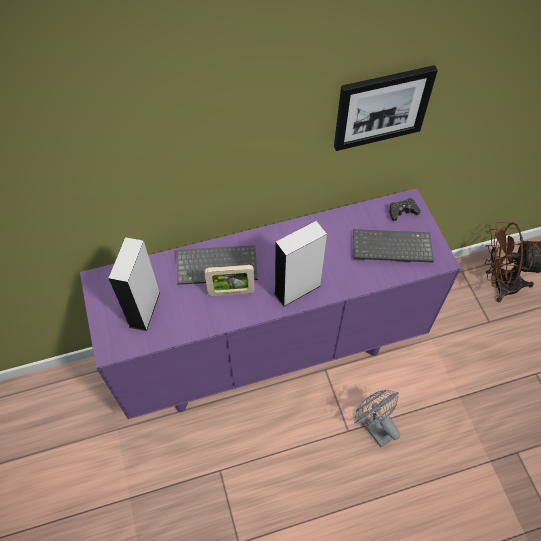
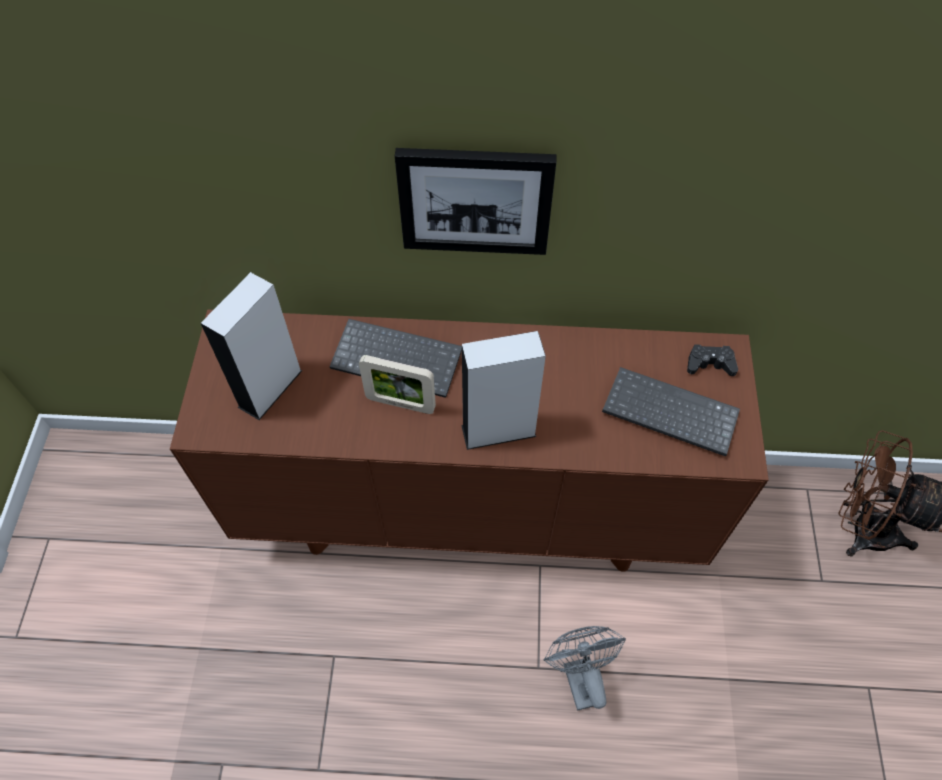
camera: 20 degrees right, 0 degrees up
purple dresser [80,188,461,419] -> brown dresser [170,310,769,572]
picture [334,65,438,151] -> picture moved to [395,148,556,255]

